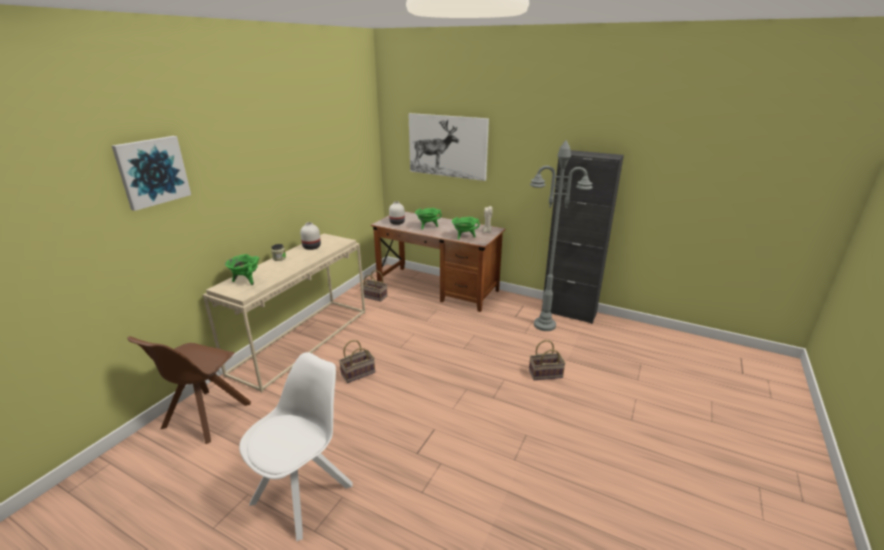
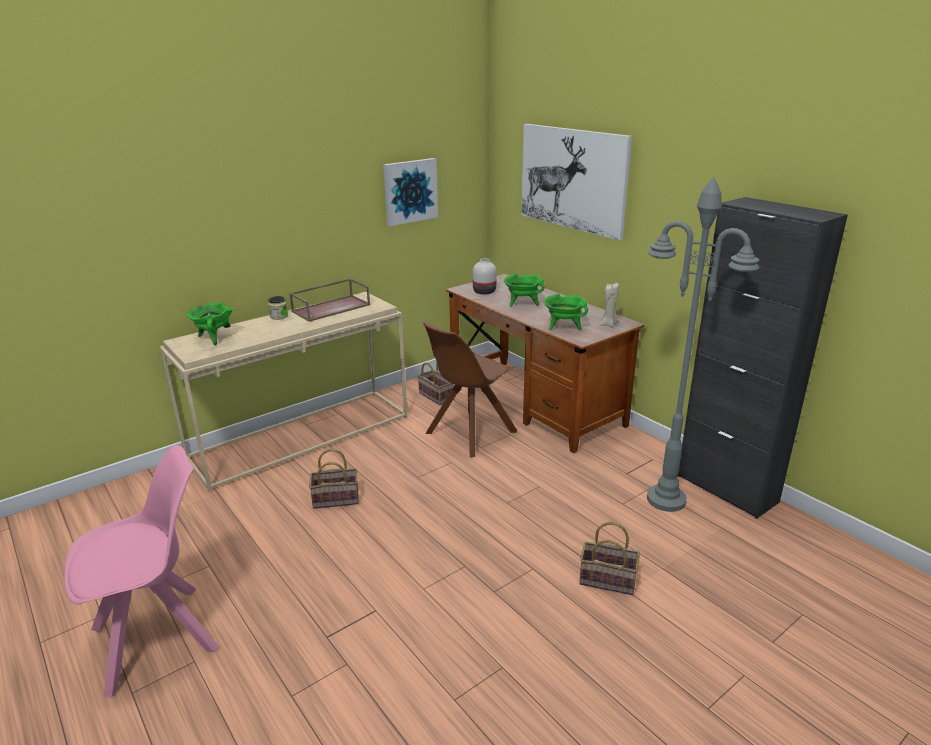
camera: 25 degrees right, 0 degrees up
picture [112,136,191,211] -> picture moved to [383,158,438,226]
brown chair [127,336,251,444] -> brown chair moved to [423,322,517,457]
white chair [239,352,353,541] -> pink chair [64,445,219,698]
white vase [300,222,321,250] -> brown tray [289,278,370,322]

